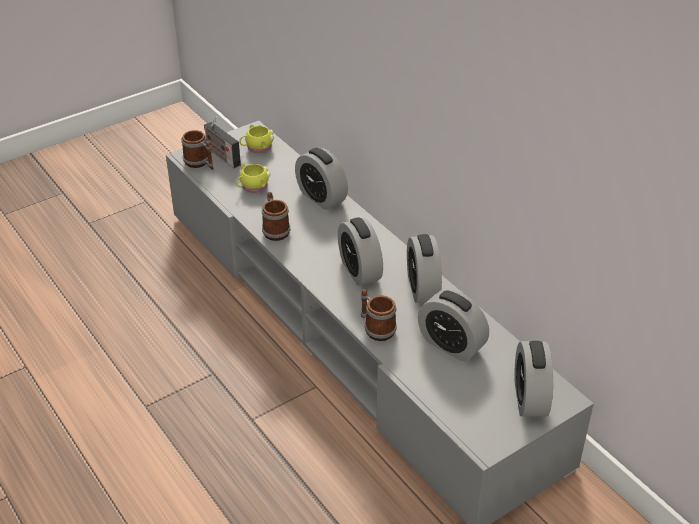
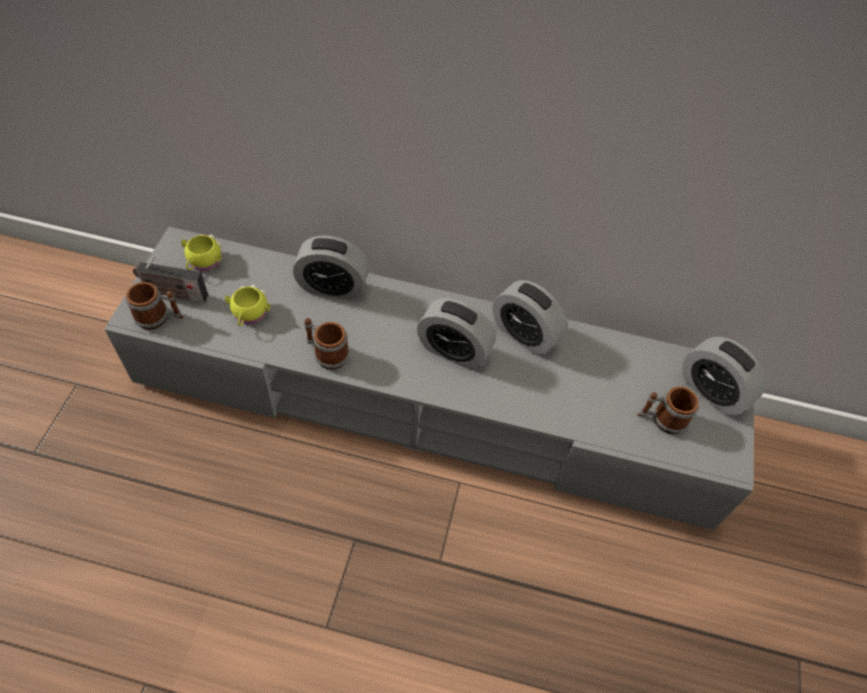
camera: 45 degrees left, 15 degrees up
mug [361,289,397,341] -> mug moved to [637,387,699,434]
alarm clock [418,289,489,361] -> none

